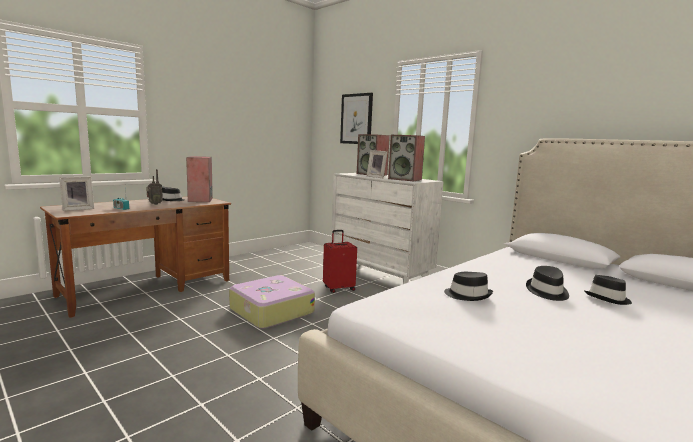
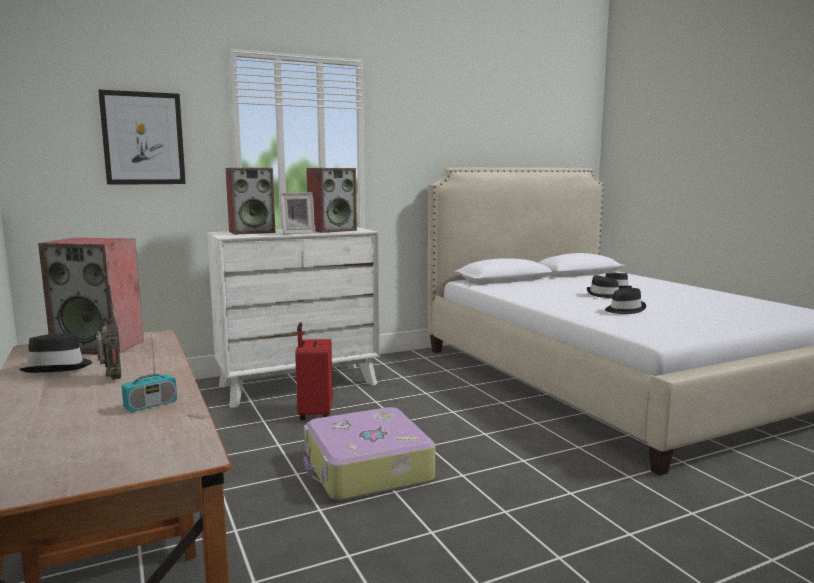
camera: 70 degrees left, 0 degrees up
picture frame [59,177,94,211] -> none

